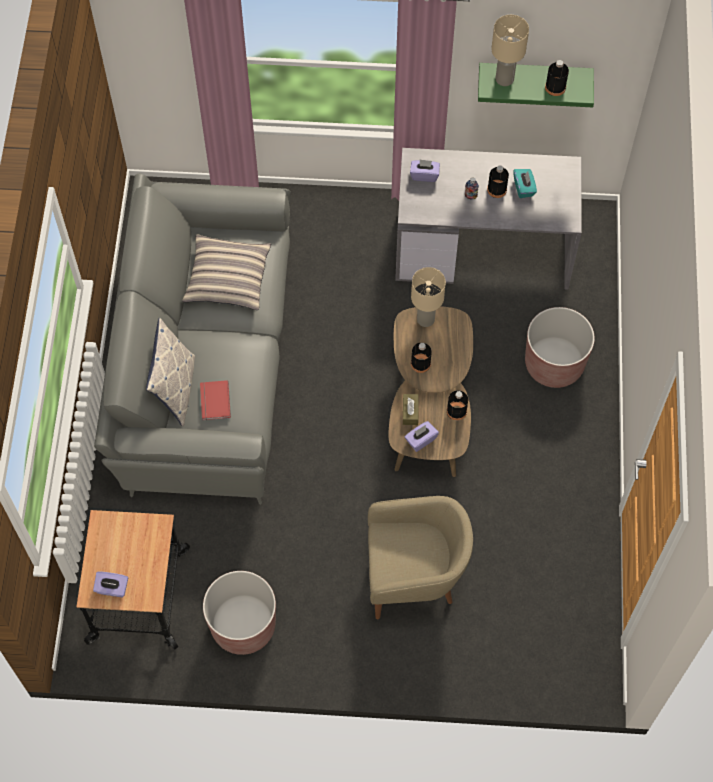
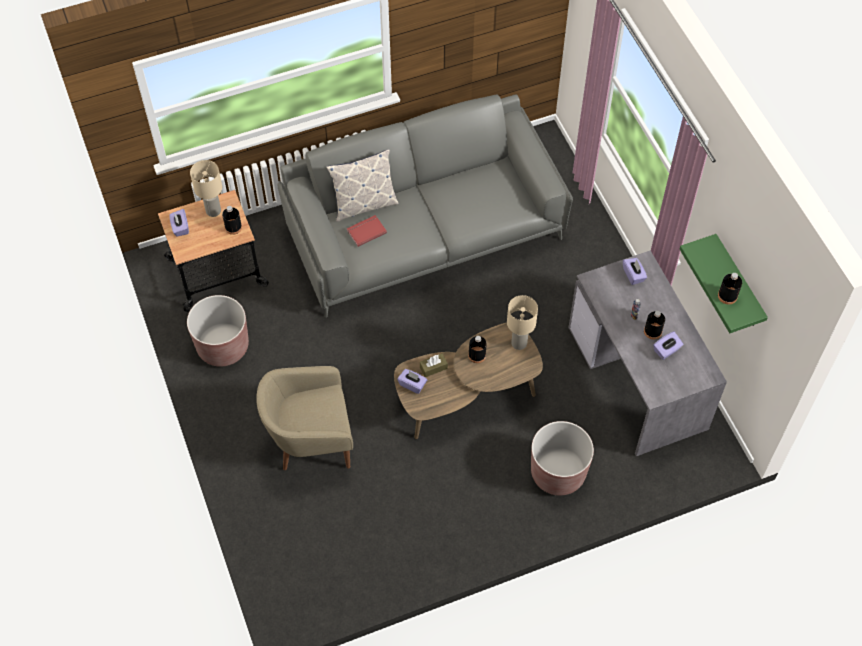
camera: 65 degrees right, 5 degrees down
pillow [182,235,271,310] -> none
beige armchair [368,496,473,619] -> beige armchair turned 105 degrees clockwise [256,366,353,470]
black bottle [447,390,468,420] -> black bottle moved to [222,206,242,235]
beige table lamp [491,15,529,86] -> beige table lamp moved to [190,160,222,217]
turquoise tissue box [513,169,537,198] -> purple tissue box [653,331,683,360]

